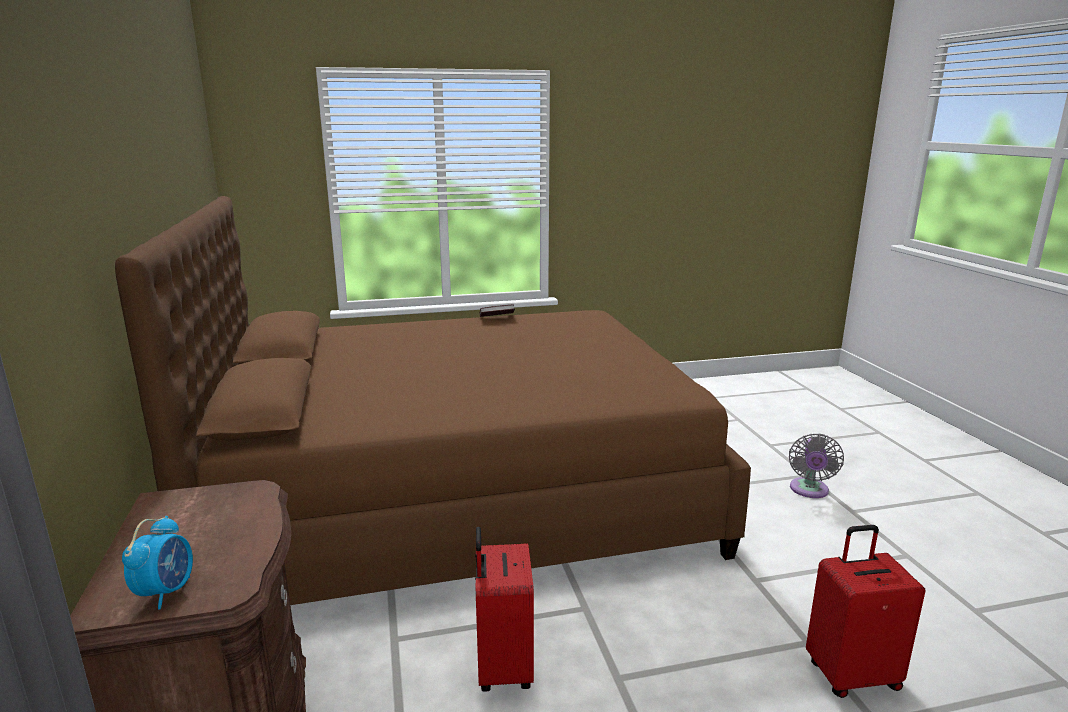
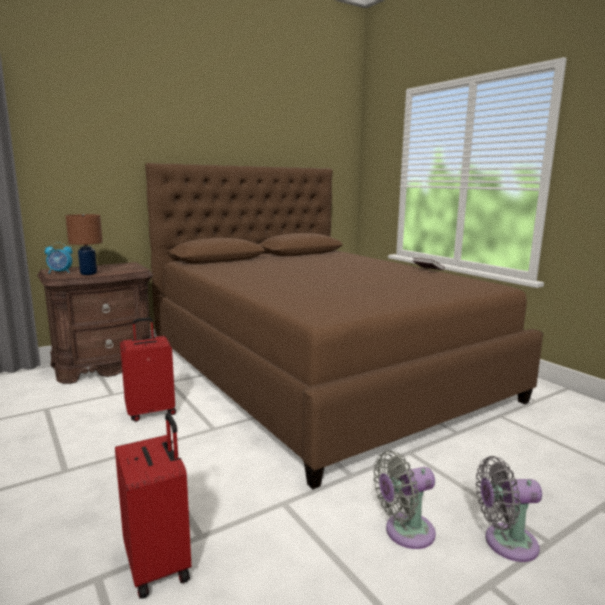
camera: 70 degrees right, 5 degrees down
none -> brown table lamp [66,214,103,275]
none -> grey fan [373,450,436,549]

